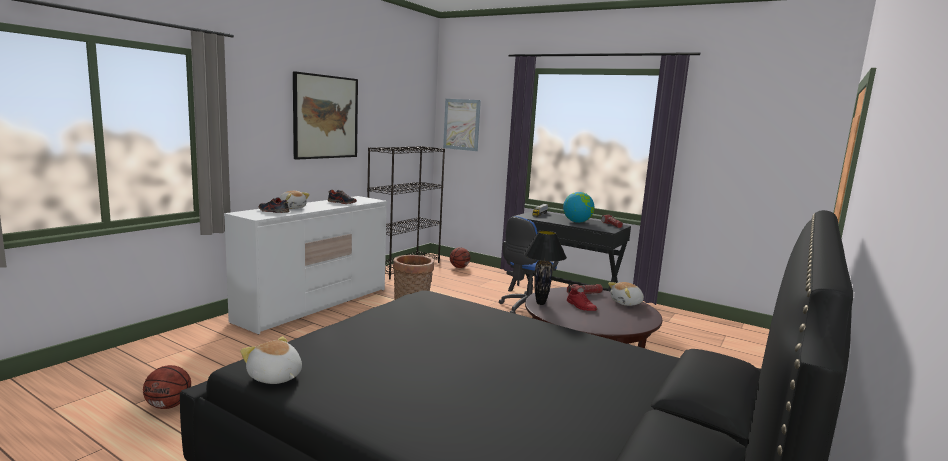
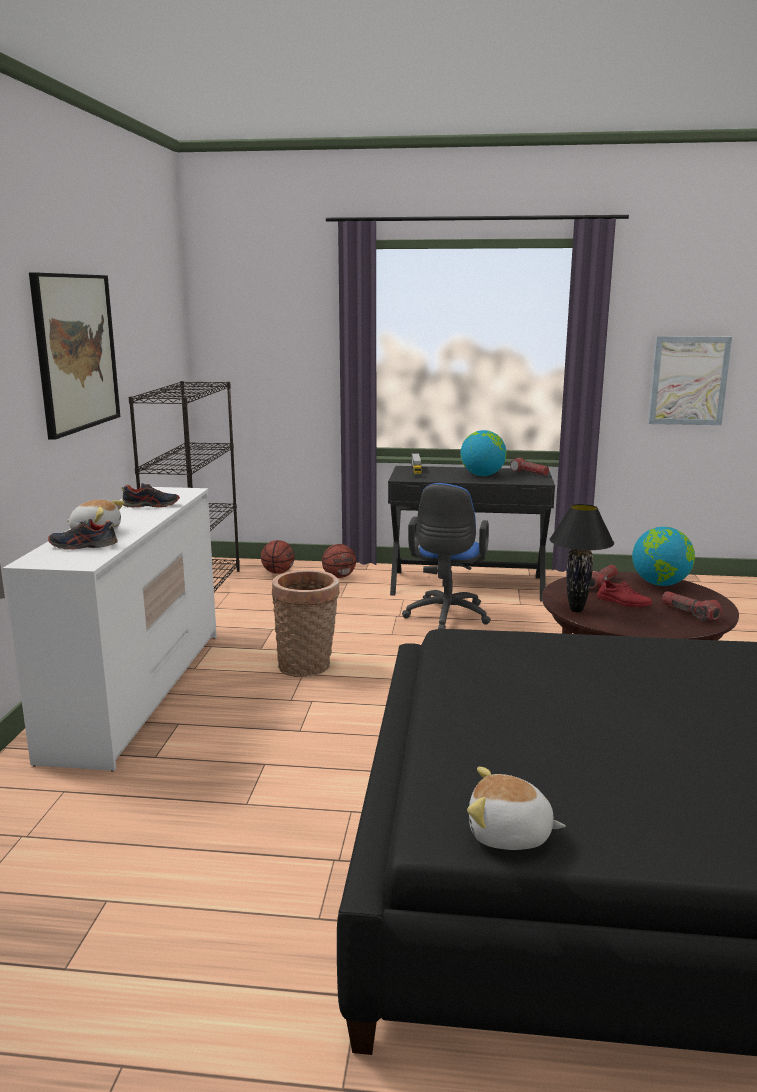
camera: 25 degrees left, 5 degrees up
basketball [143,365,191,409] -> basketball moved to [322,544,356,578]
picture [443,99,481,151] -> picture moved to [648,336,732,425]
plush toy [608,282,644,306] -> globe [632,527,695,586]
none -> flashlight [662,591,722,621]

